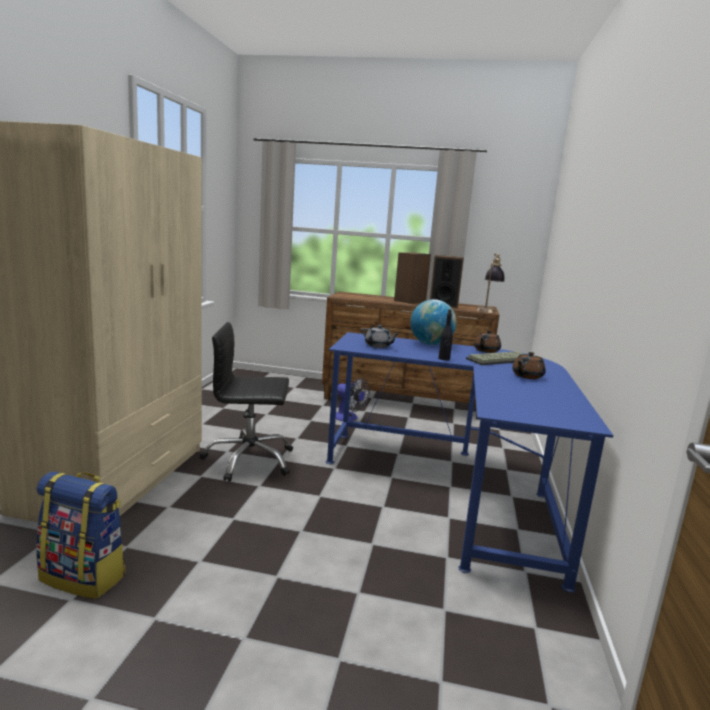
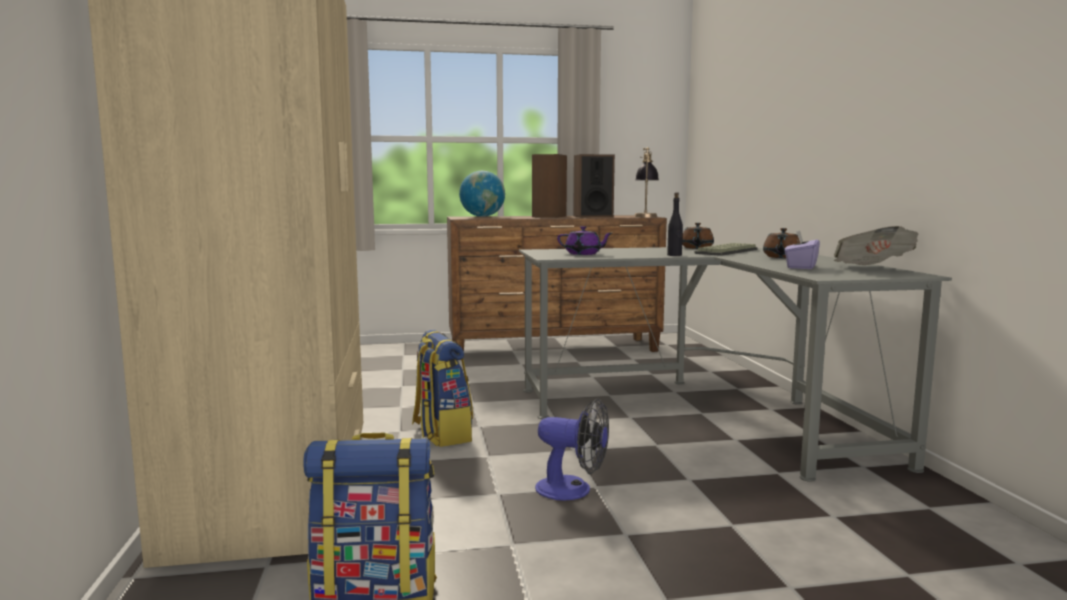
camera: 20 degrees left, 5 degrees down
black office chair [200,322,293,482] -> backpack [412,330,473,447]
blue desk [326,332,613,592] -> grey desk [519,247,952,482]
fan [336,378,370,421] -> fan moved to [535,398,609,501]
grey teapot [362,325,398,348] -> purple teapot [557,226,612,255]
globe [410,299,457,345] -> globe moved to [459,171,505,217]
none -> purple tissue box [784,231,820,269]
none -> newspaper [834,226,919,265]

